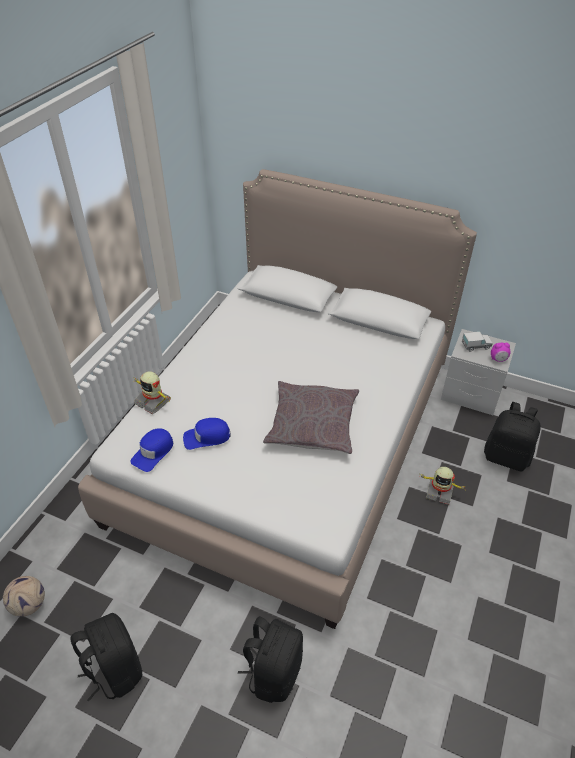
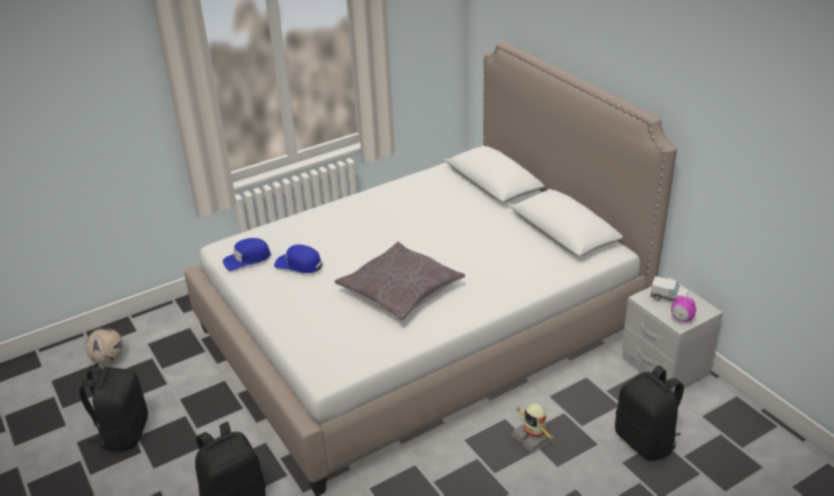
camera: 35 degrees right, 10 degrees down
toy robot [133,371,171,414] -> none

